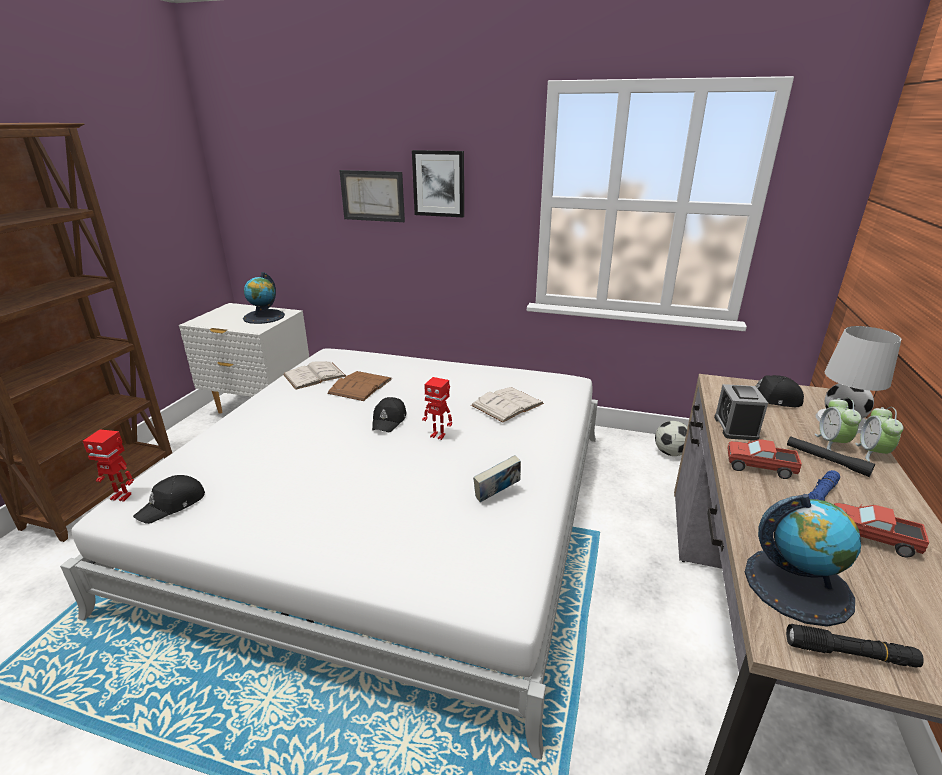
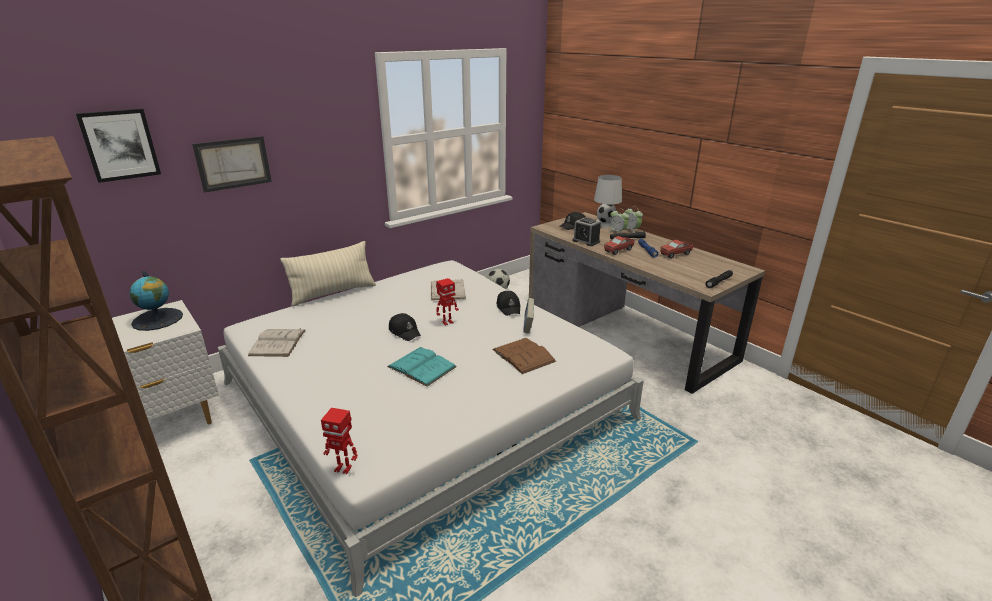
camera: 55 degrees left, 0 degrees up
toy robot [83,430,134,502] -> toy robot turned 60 degrees clockwise [321,408,357,474]
black cap [133,475,205,524] -> black cap moved to [497,291,520,316]
brown book [327,371,392,401] -> brown book moved to [492,338,556,374]
picture [412,150,464,217] -> picture moved to [76,109,161,183]
globe [745,494,861,627] -> none
none -> beige pillow [280,241,376,307]
none -> turquoise book [387,347,457,387]

